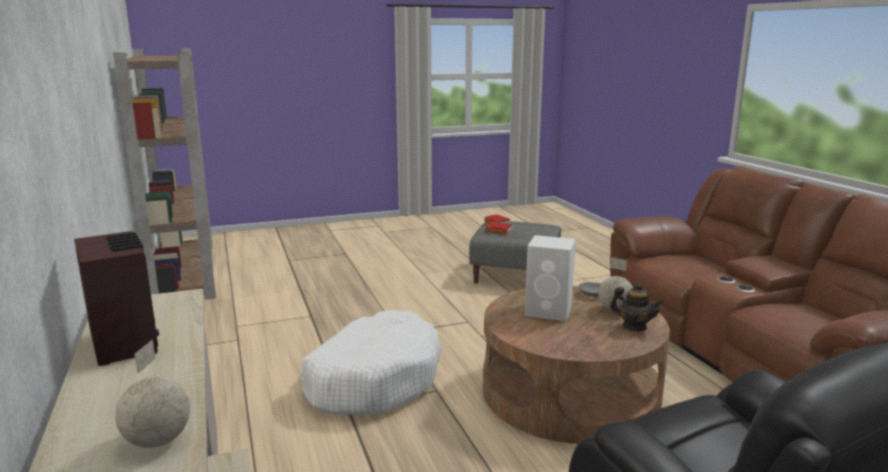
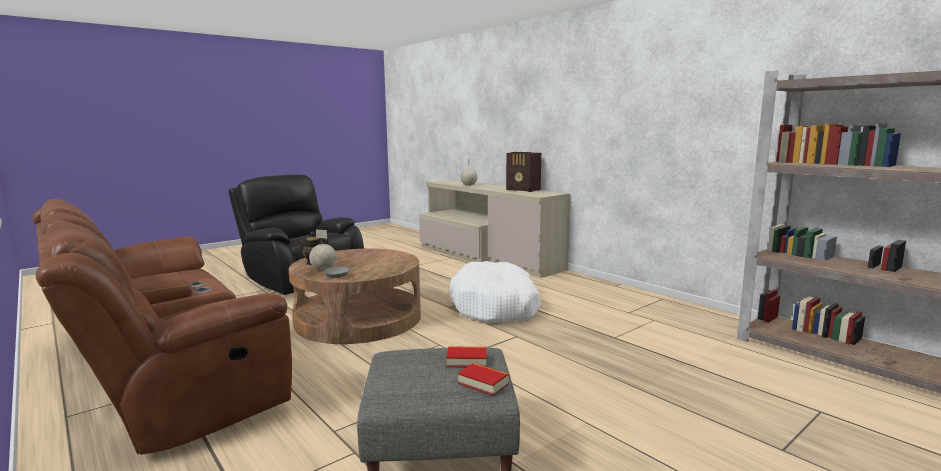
camera: 160 degrees right, 5 degrees down
white speaker [525,235,576,321] -> none

